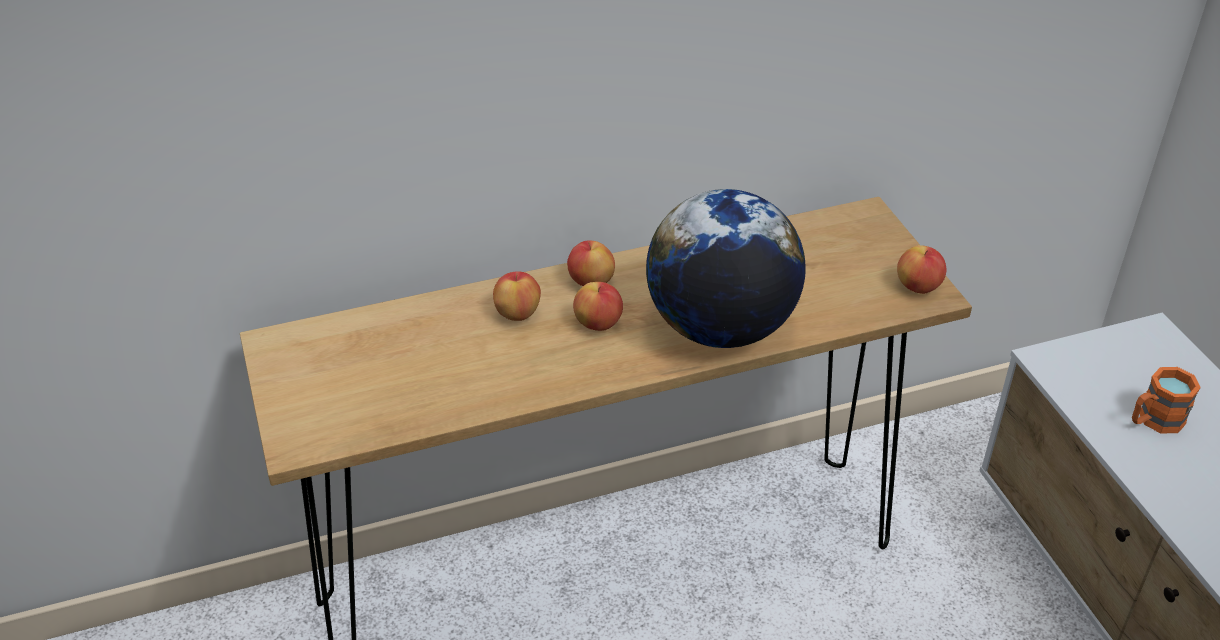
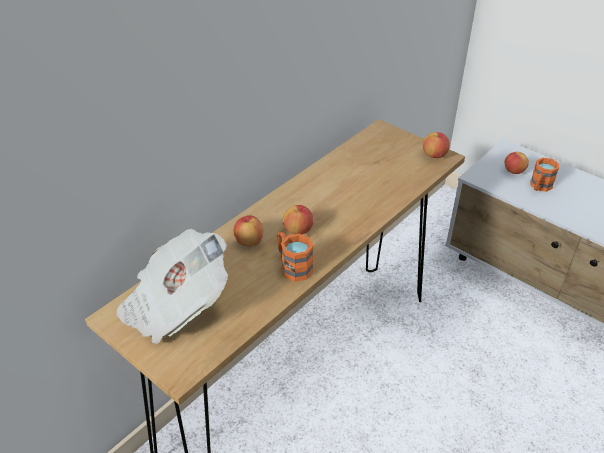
camera: 30 degrees left, 0 degrees up
apple [567,240,615,286] -> apple moved to [505,152,529,174]
globe [646,189,806,348] -> none
none -> newspaper [117,229,228,344]
none -> orange mug [277,232,313,282]

